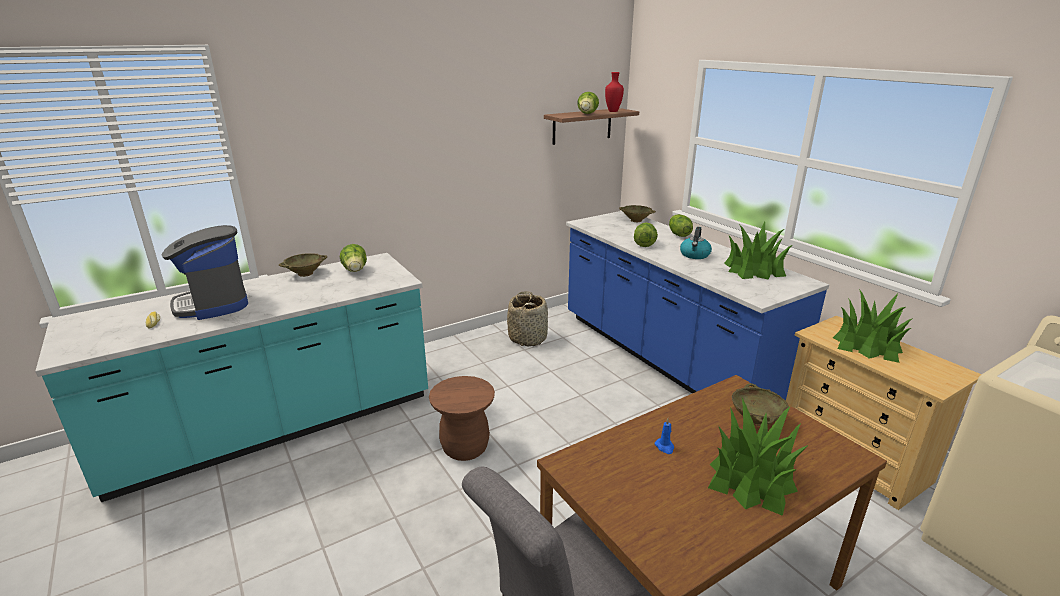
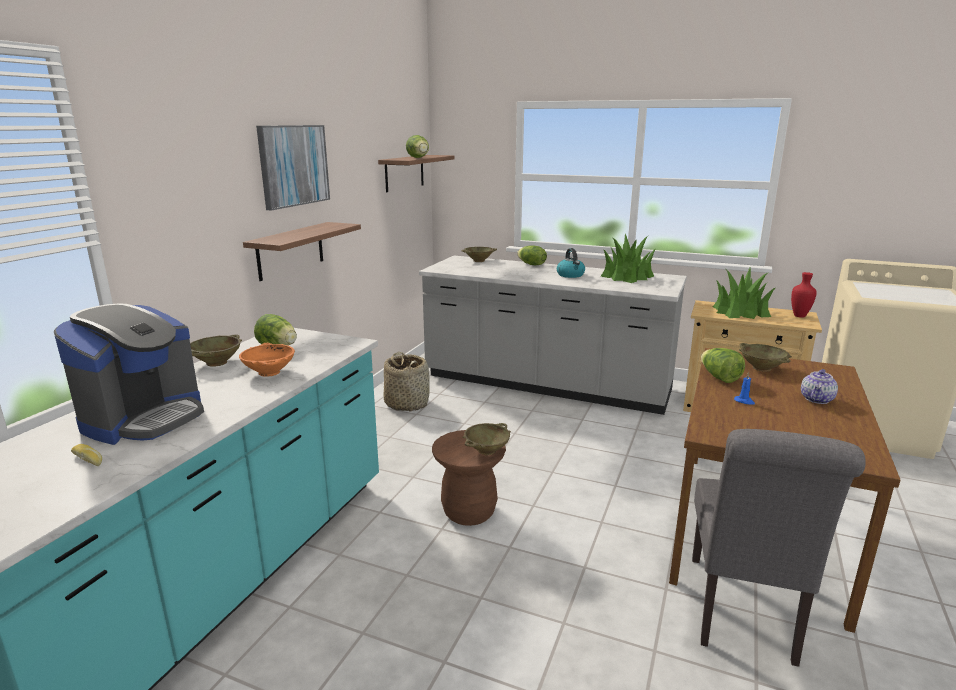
camera: 35 degrees left, 5 degrees down
coffee machine [161,225,248,320] -> coffee machine turned 90 degrees counterclockwise [54,303,204,445]
blue counter [566,211,829,401] -> grey counter [419,256,687,415]
red vase [605,72,624,112] -> red vase moved to [791,272,817,318]
lettuce [634,223,658,247] -> lettuce moved to [701,348,745,383]
potted plant [708,398,808,516] -> teapot [801,369,838,404]
none -> orange bowl [239,343,295,377]
none -> shelf [243,222,361,281]
none -> picture [256,125,330,210]
none -> beige bowl [463,423,511,455]

